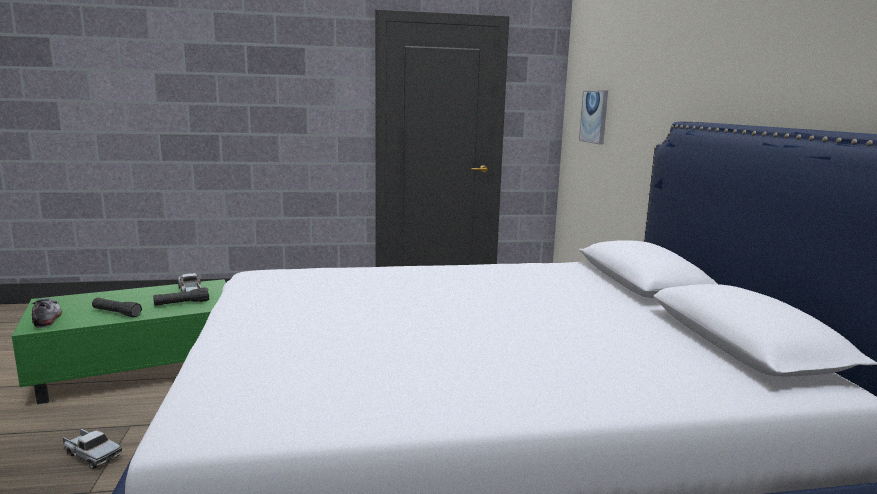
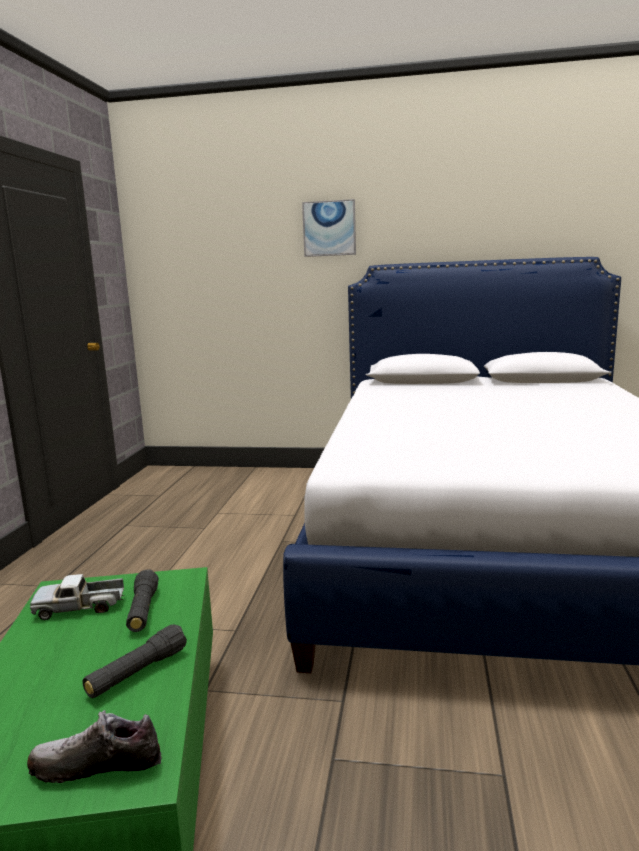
camera: 70 degrees left, 0 degrees up
toy truck [62,429,122,469] -> none
picture [579,90,608,145] -> picture moved to [302,199,356,257]

